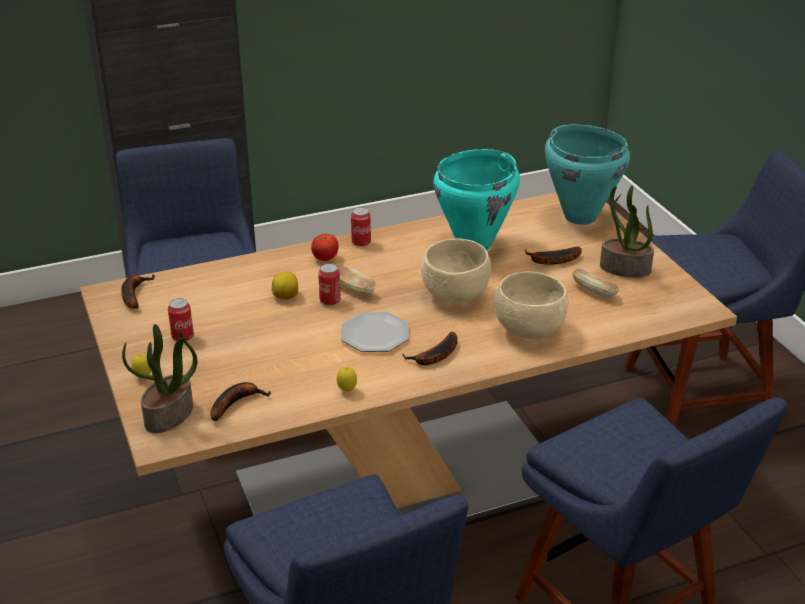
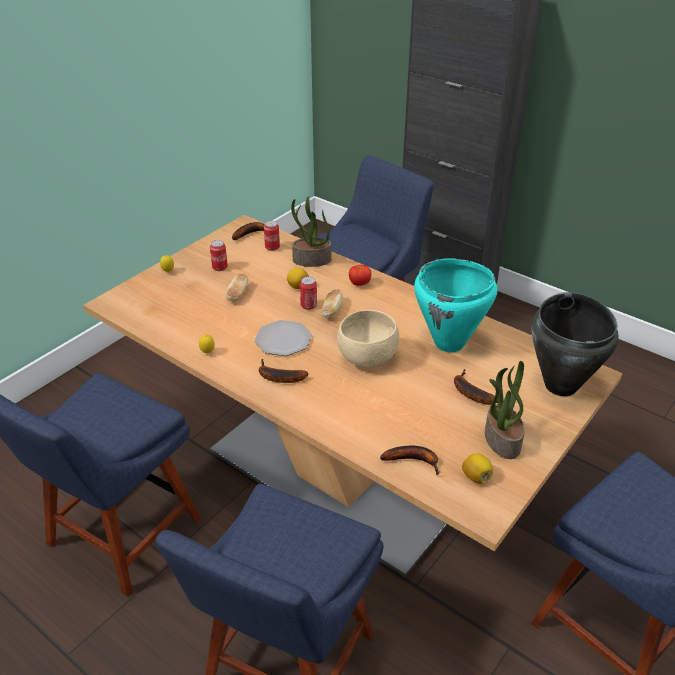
camera: 60 degrees right, 5 degrees up
potted plant [122,324,198,433] -> potted plant moved to [291,197,332,267]
banana [210,382,271,421] -> banana moved to [380,446,440,475]
can [351,207,371,247] -> can moved to [264,221,280,251]
beige bowl [495,272,568,339] -> none
turquoise cooking pot [545,124,630,225] -> black cooking pot [531,292,619,396]
bread [572,269,619,297] -> bread moved to [225,273,248,301]
none -> lemon [462,453,493,483]

